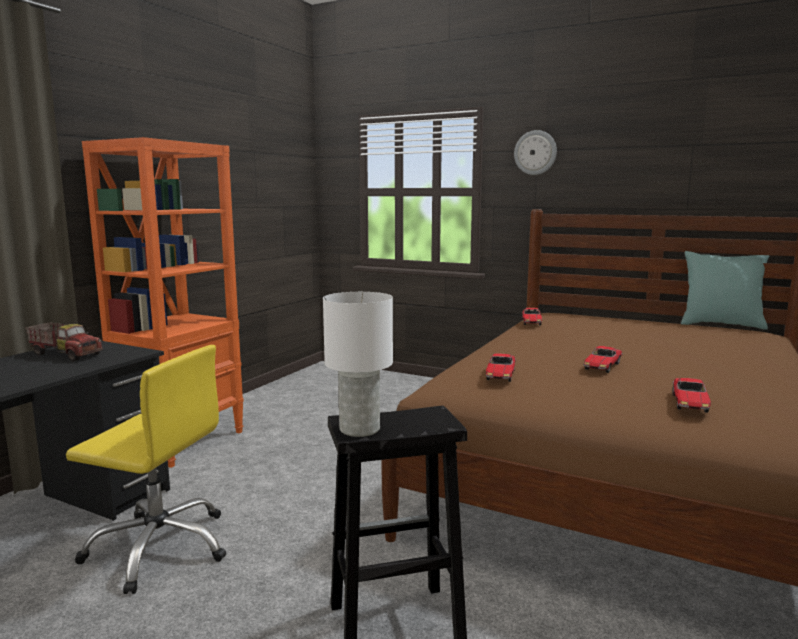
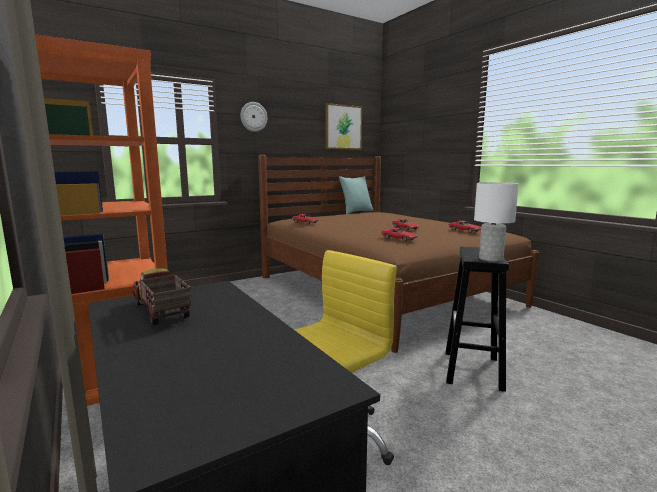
camera: 60 degrees left, 0 degrees up
toy truck [25,322,103,361] -> toy truck turned 90 degrees counterclockwise [133,268,191,325]
none -> picture [325,103,362,150]

